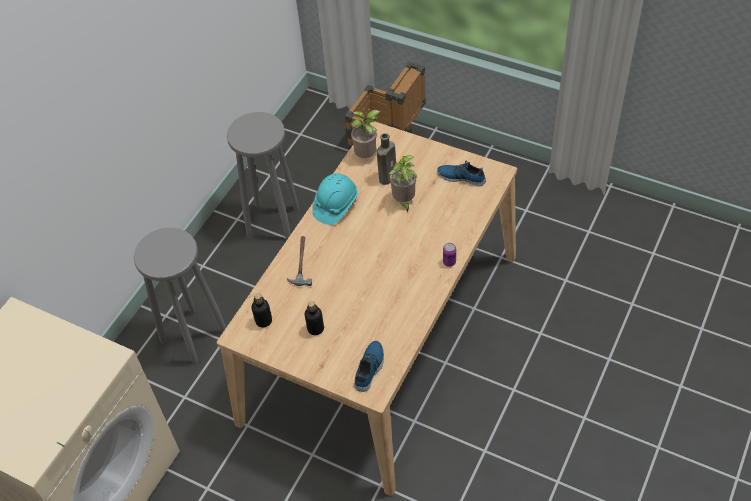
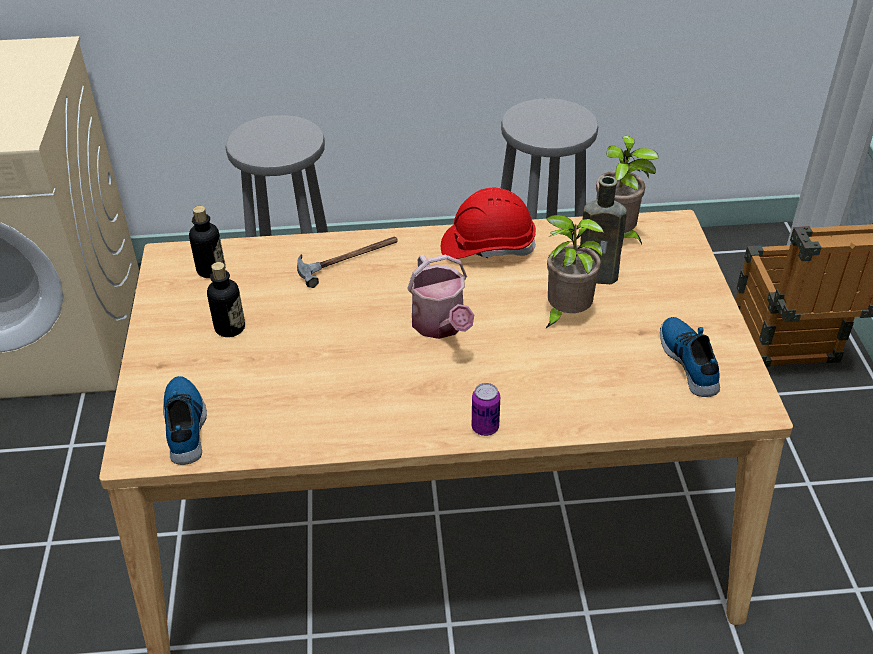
camera: 55 degrees right, 10 degrees down
turquoise hard hat [313,173,358,225] -> red hard hat [441,188,536,259]
shoe [354,341,384,392] -> shoe turned 90 degrees counterclockwise [163,376,207,465]
none -> watering can [407,254,474,339]

